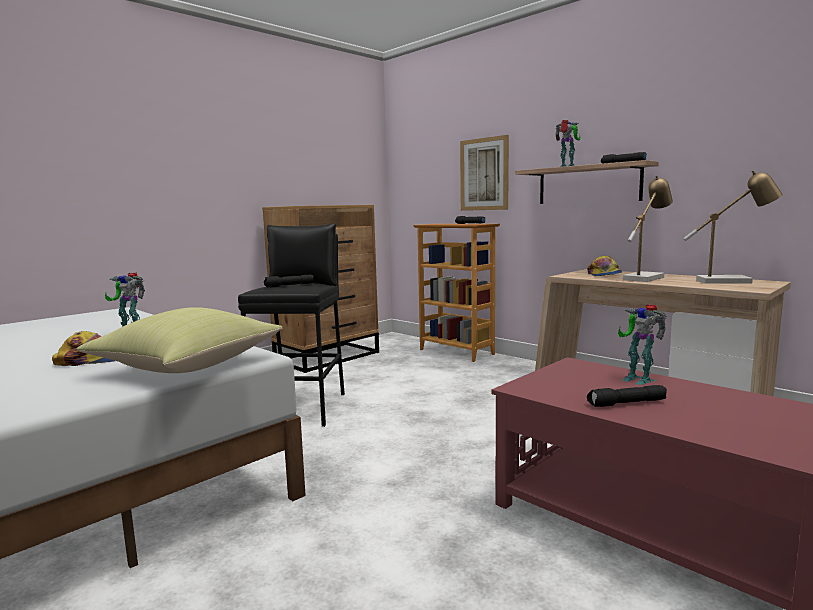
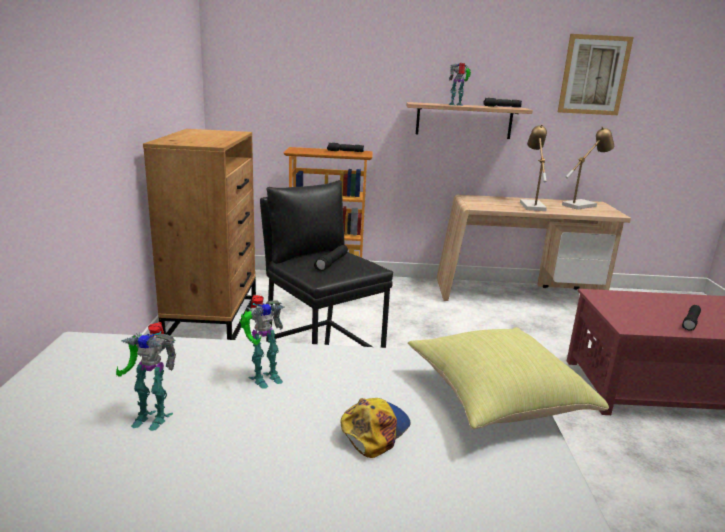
camera: 45 degrees left, 10 degrees up
picture [460,135,509,211] -> picture moved to [558,34,634,115]
cap [587,256,622,276] -> none
toy robot [618,304,666,385] -> toy robot moved to [116,322,176,431]

